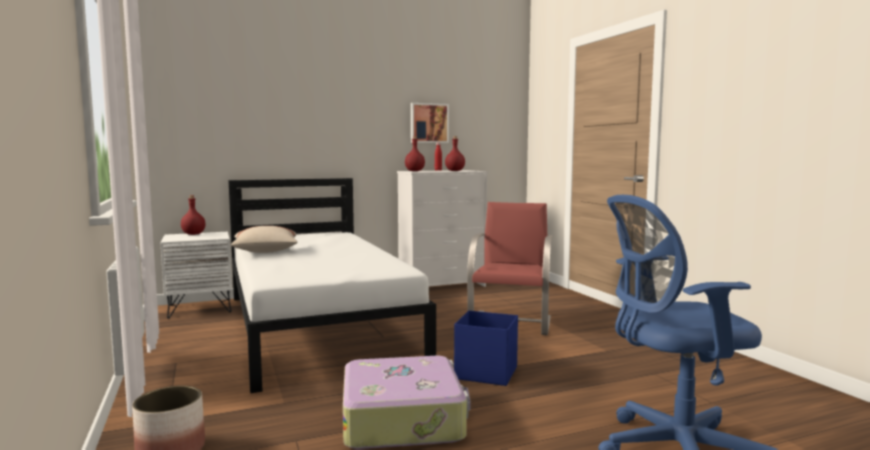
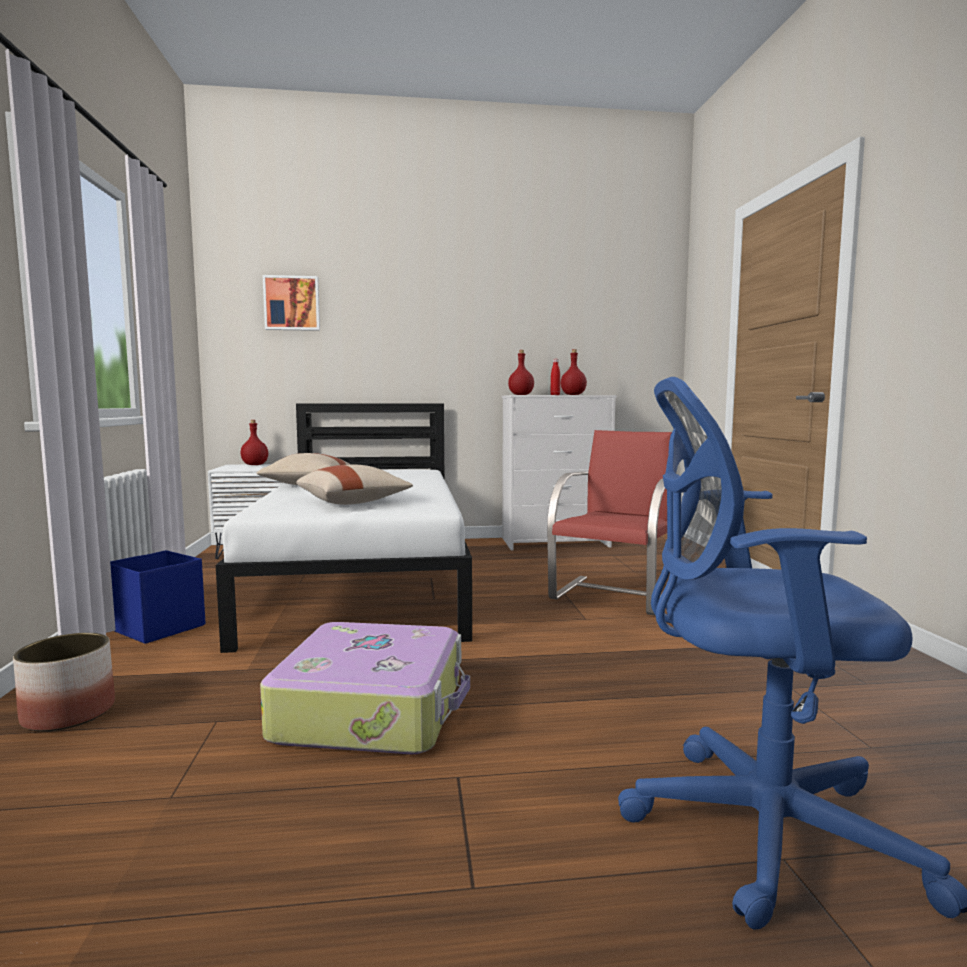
camera: 15 degrees right, 0 degrees up
picture [411,103,449,143] -> picture moved to [263,275,320,331]
blue storage box [454,311,518,386] -> blue storage box moved to [110,550,205,644]
none -> beige pillow [296,464,413,505]

